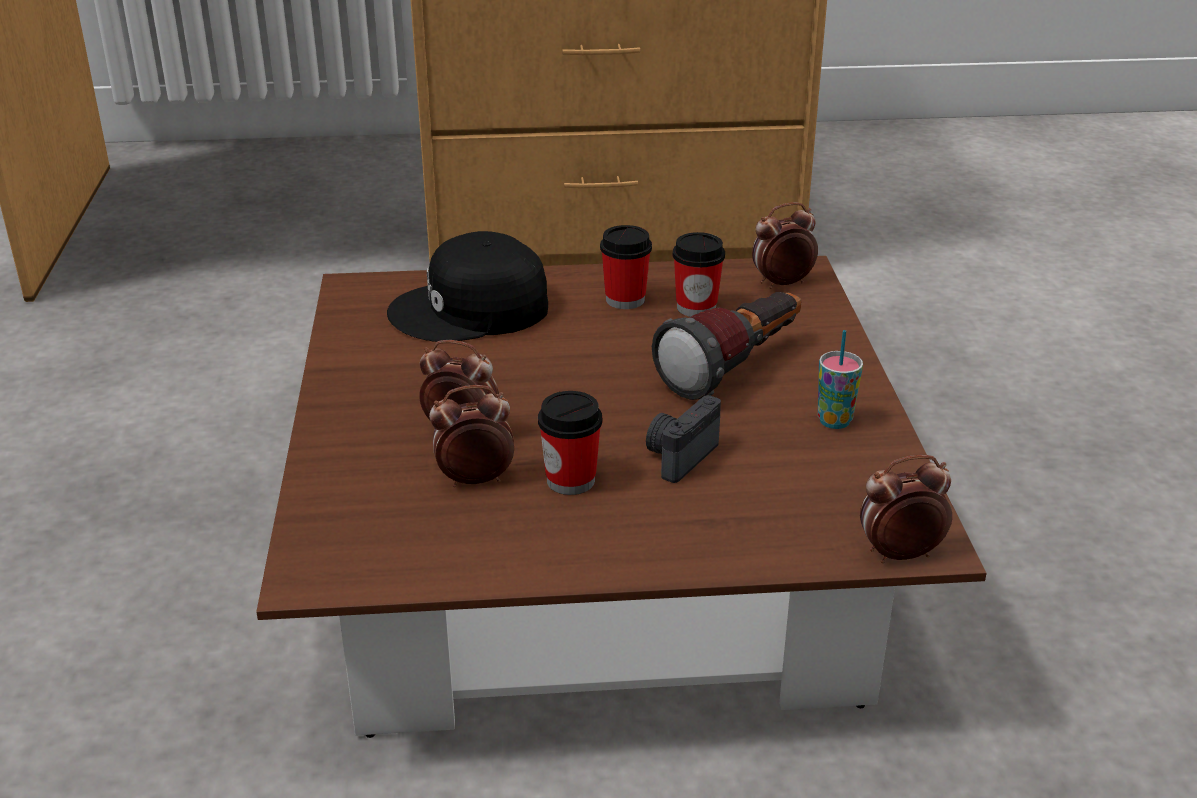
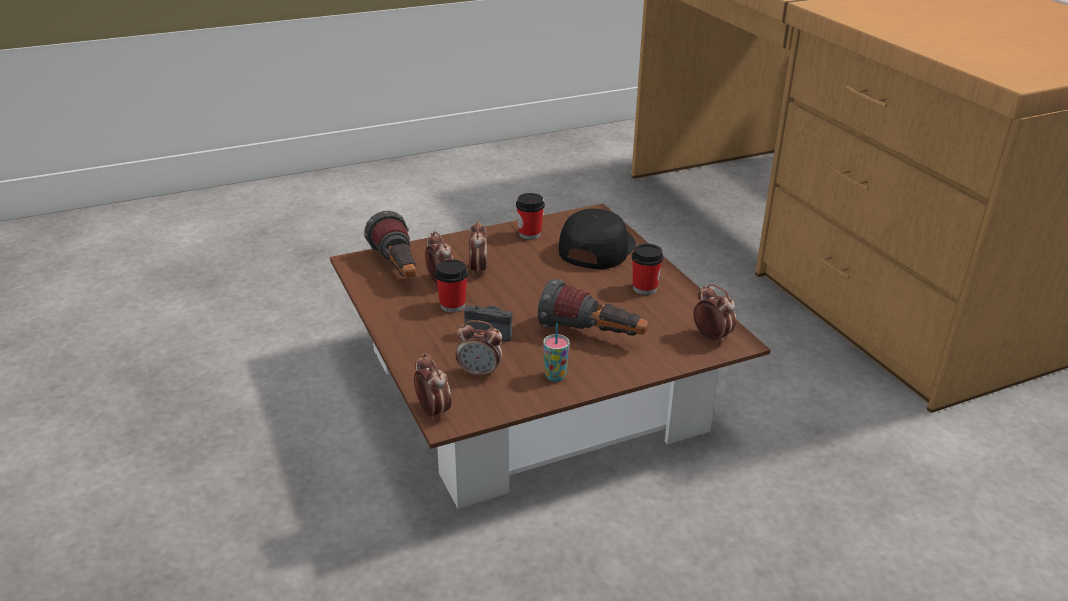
camera: 70 degrees right, 0 degrees up
black cap [387,231,548,342] -> black cap turned 60 degrees clockwise [559,209,636,269]
cup [673,232,725,317] -> cup moved to [516,193,545,240]
none -> flashlight [364,211,416,278]
none -> alarm clock [456,320,502,378]

